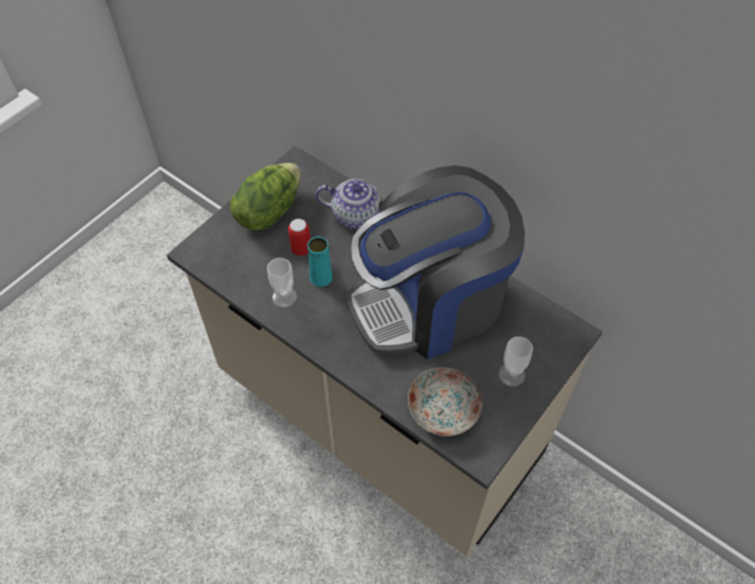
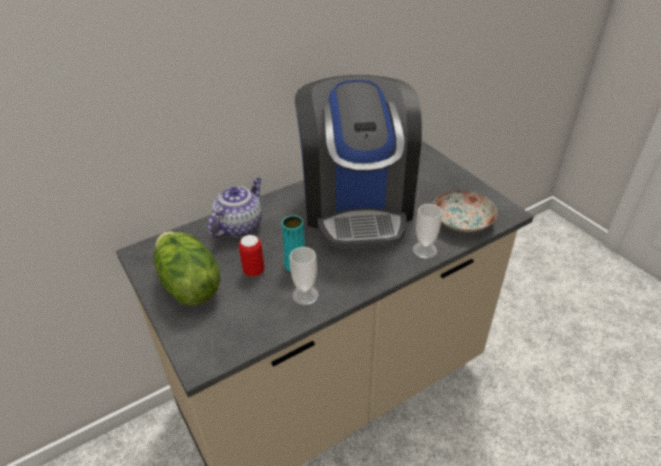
camera: 70 degrees left, 15 degrees down
cup [499,336,533,387] -> cup moved to [413,204,442,259]

